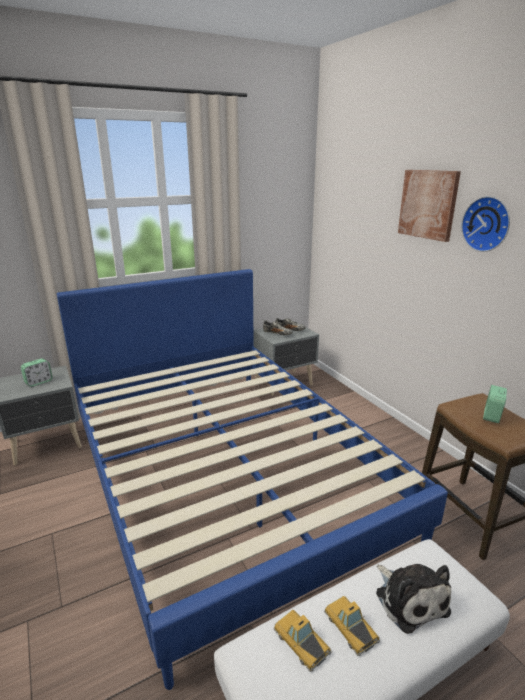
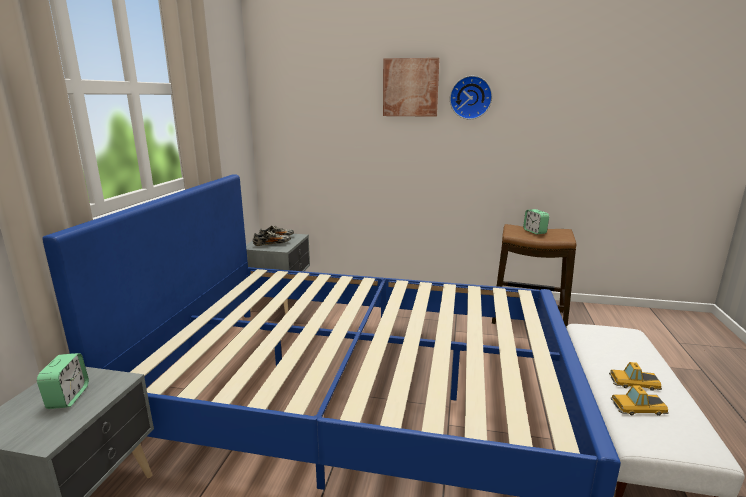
camera: 50 degrees left, 5 degrees down
plush toy [376,564,451,634] -> none

